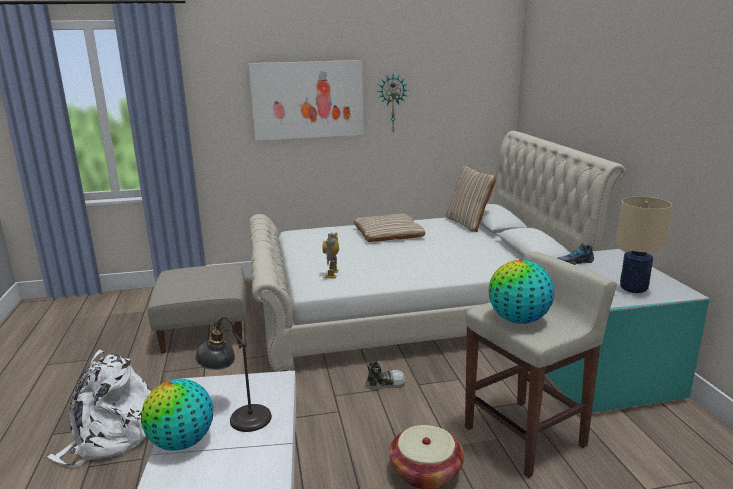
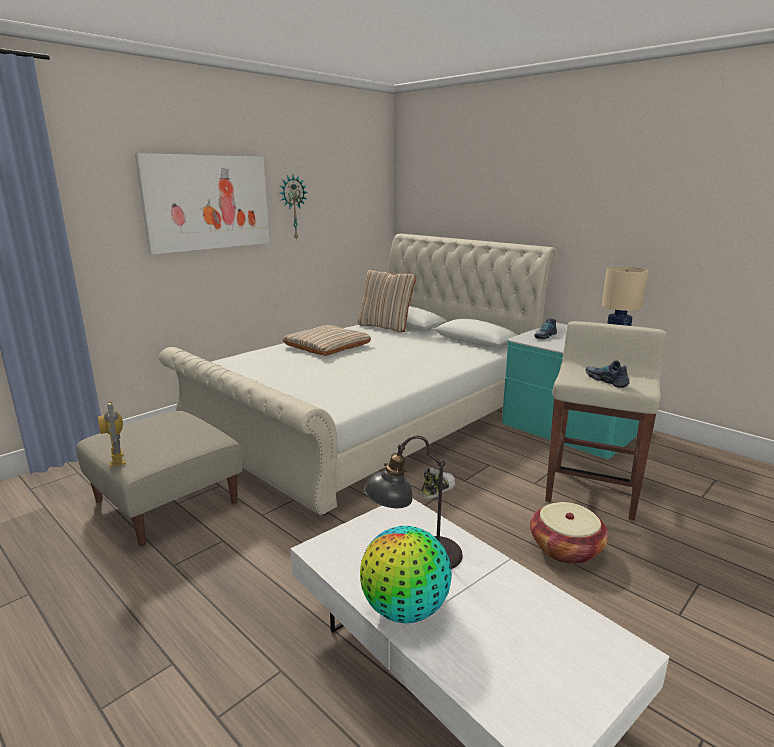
camera: 35 degrees left, 0 degrees up
white backpack [47,350,151,468] -> none
toy robot [323,233,339,279] -> toy robot moved to [98,402,126,467]
globe [488,260,554,324] -> shoe [586,361,630,388]

